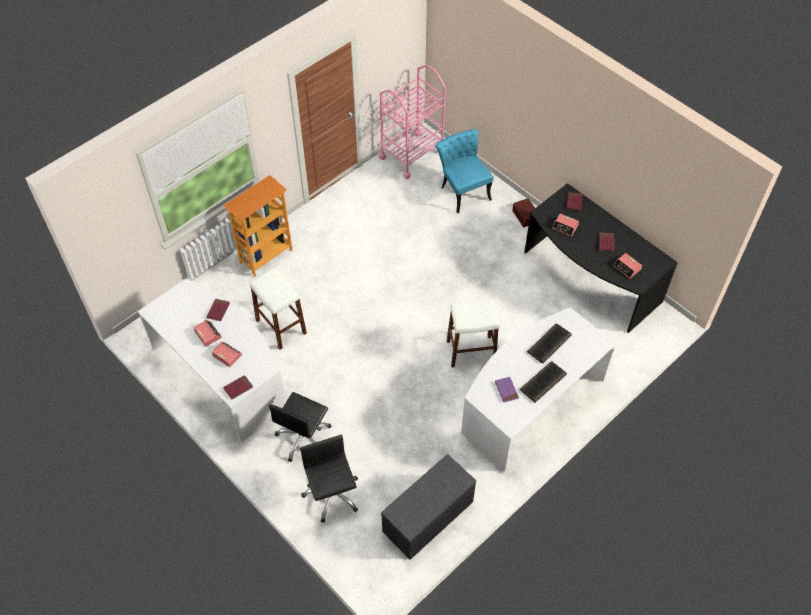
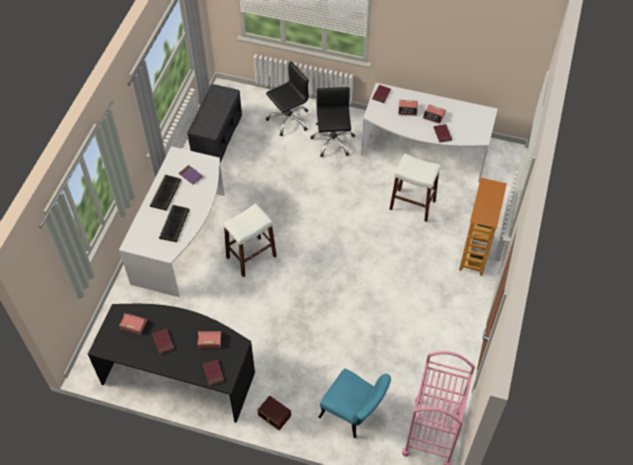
camera: 150 degrees right, 0 degrees up
black office chair [300,435,358,523] -> black office chair turned 75 degrees counterclockwise [266,61,309,136]

